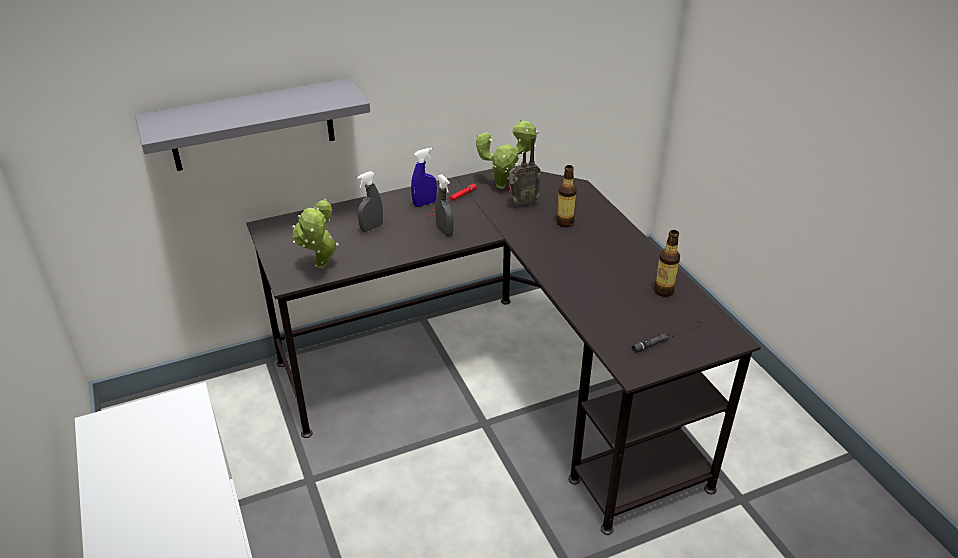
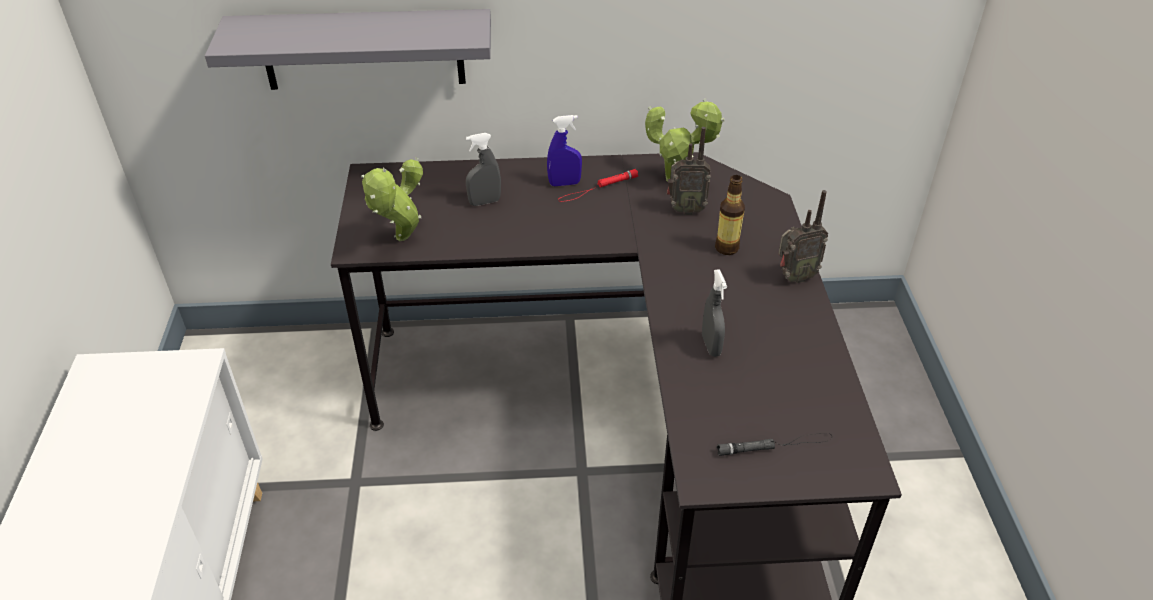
camera: 20 degrees right, 5 degrees up
grey spray bottle [435,174,454,237] -> grey spray bottle moved to [702,269,727,357]
bottle [654,230,680,297] -> none
none -> radio [778,190,828,283]

